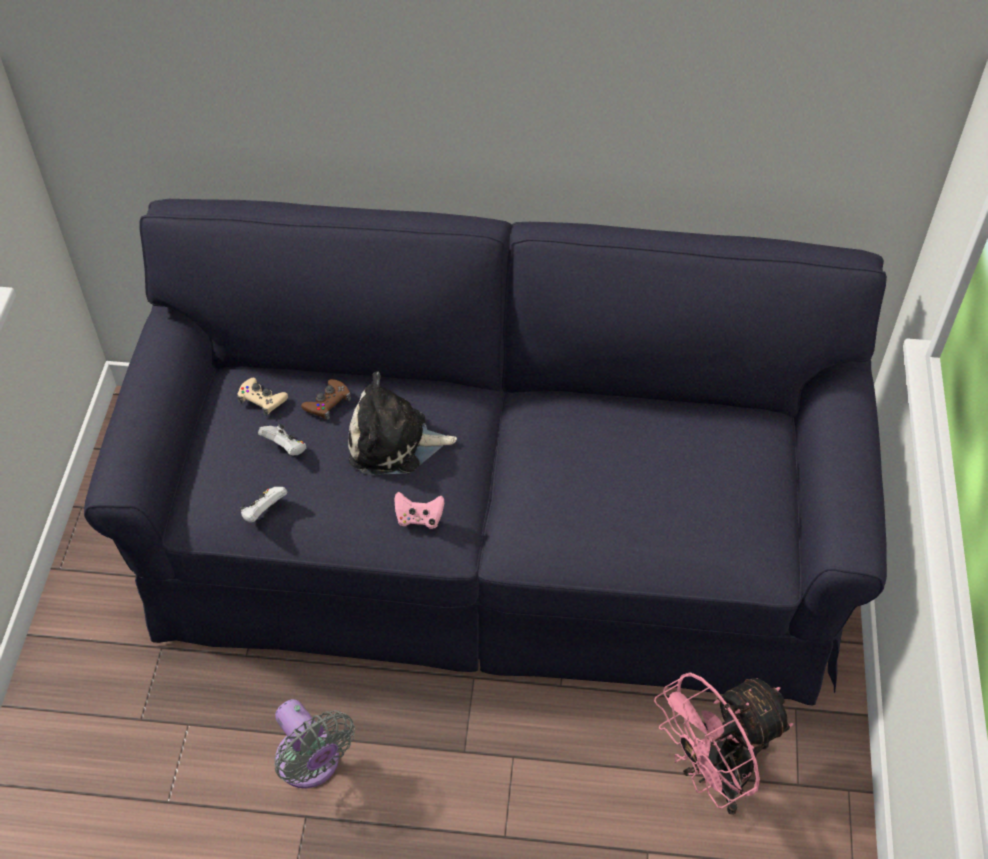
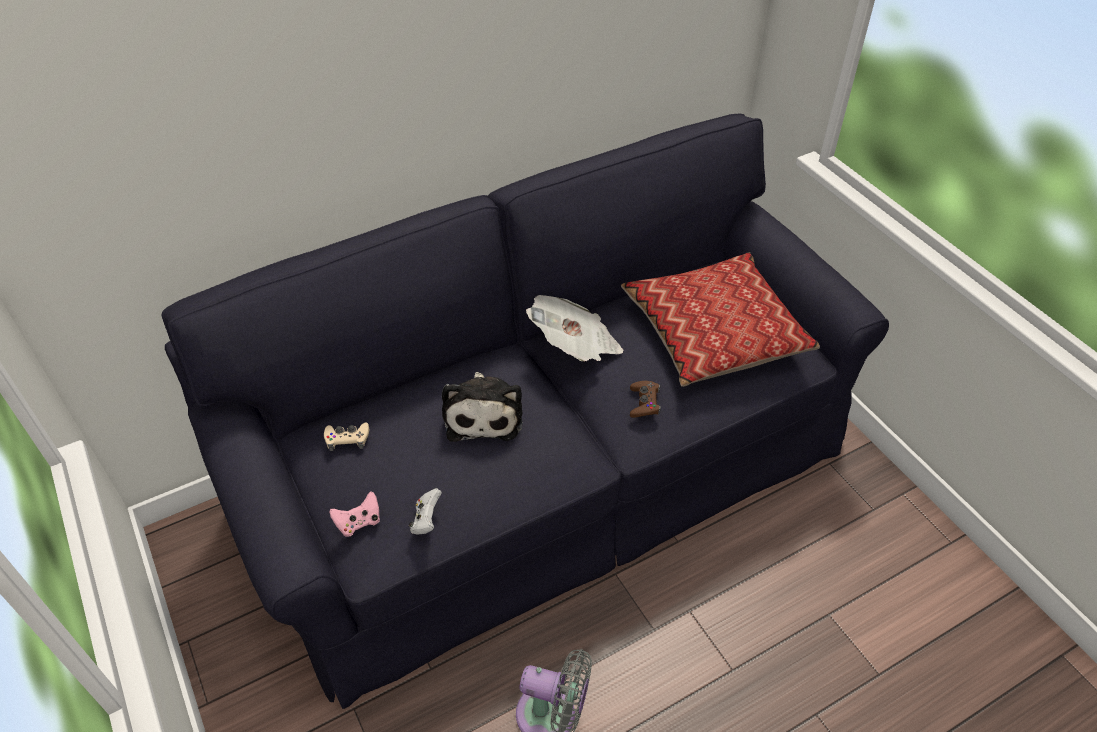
camera: 35 degrees left, 5 degrees down
white game controller [258,424,306,455] -> none
brown game controller [301,379,351,420] -> brown game controller moved to [630,381,661,418]
plush toy [348,371,457,475] -> plush toy turned 60 degrees counterclockwise [442,372,523,442]
pink game controller [394,492,444,529] -> pink game controller moved to [329,491,380,537]
pink fan [654,672,794,815] -> none
none -> newspaper [526,295,623,362]
none -> pillow [621,252,820,387]

